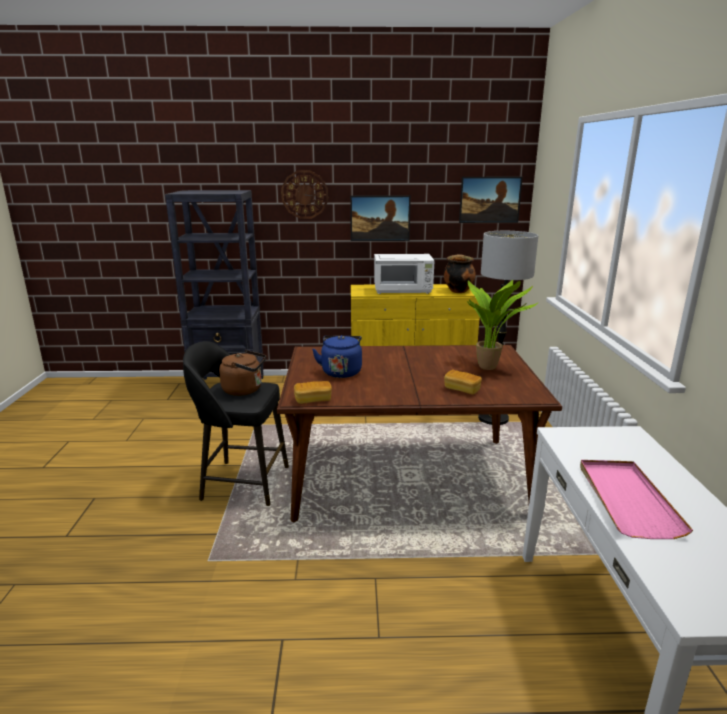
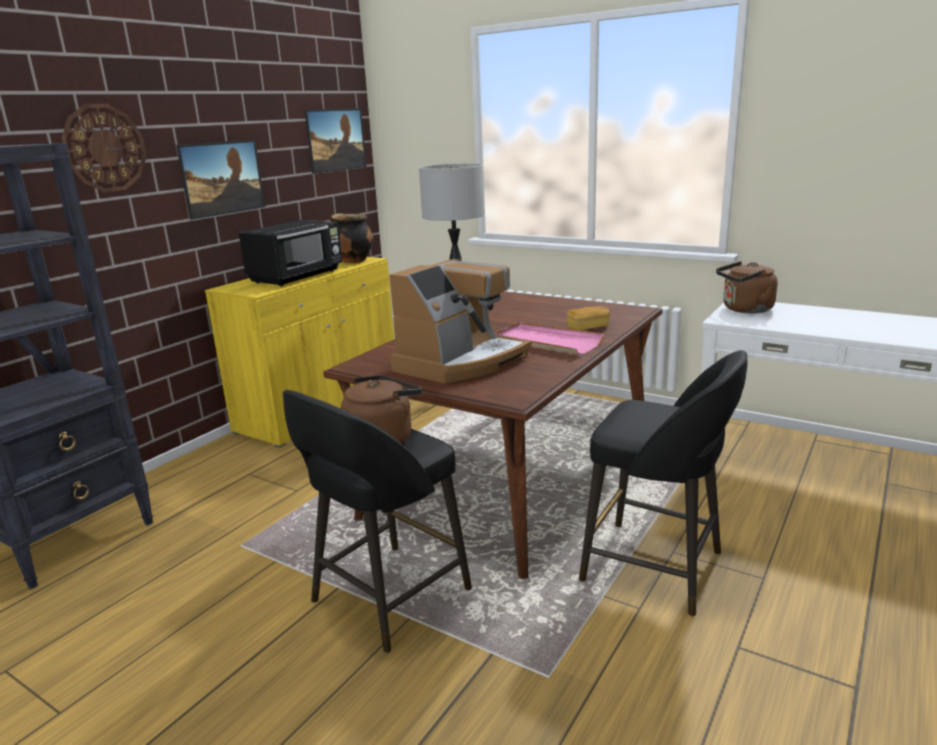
camera: 55 degrees left, 0 degrees up
bread [294,381,332,404] -> none
blue kettle [312,335,362,378] -> coffee machine [389,260,532,383]
white microwave [374,254,434,294] -> black microwave [239,220,342,286]
potted plant [467,280,539,370] -> none
pink tray [580,460,693,539] -> pink tray moved to [495,322,604,354]
none -> black stool [579,350,747,616]
none -> brown kettle [716,261,778,313]

